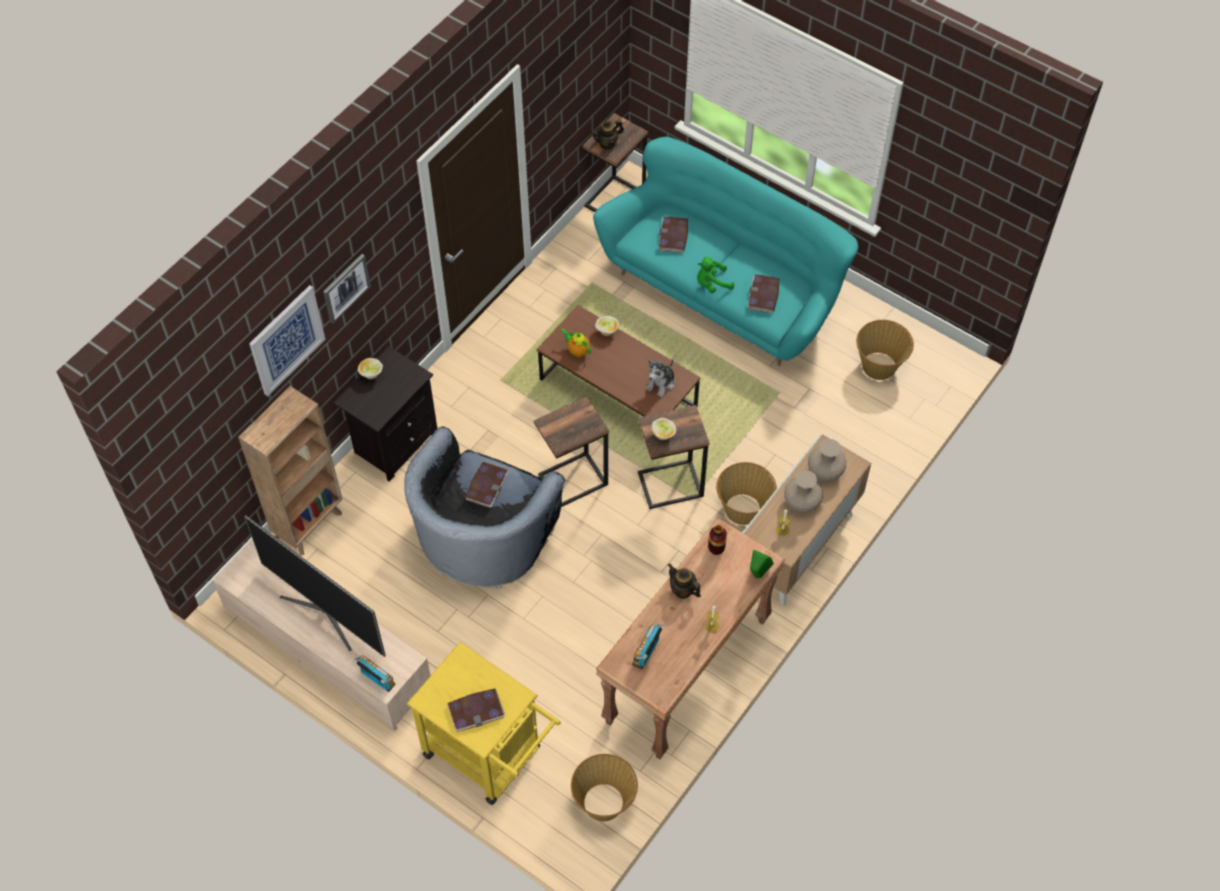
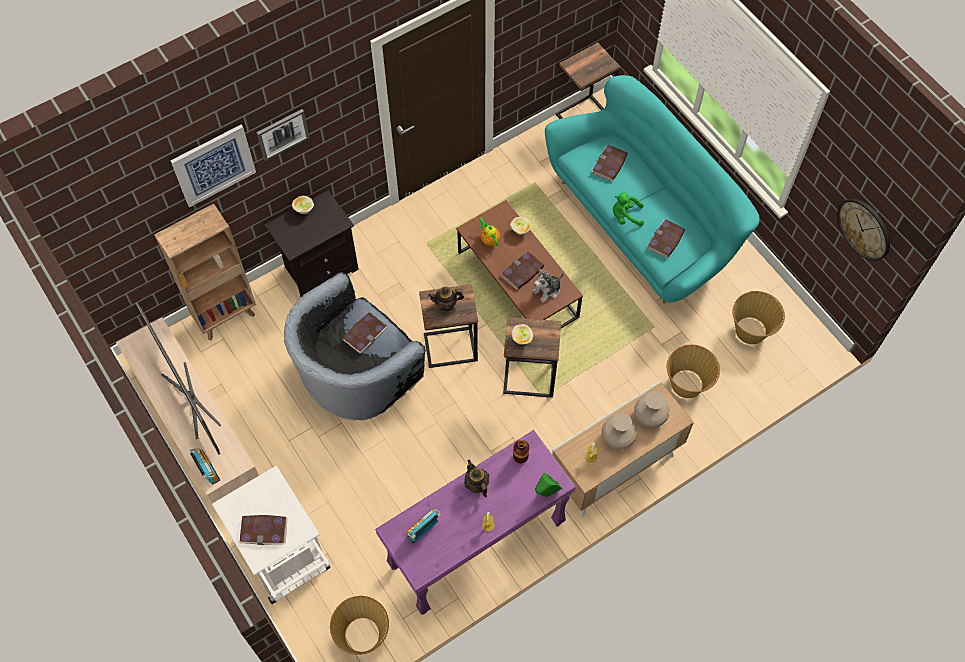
camera: 20 degrees right, 5 degrees up
yellow cart [407,642,561,805] -> white cart [212,465,330,604]
teapot [591,120,624,150] -> teapot moved to [428,286,464,312]
brown console table [596,518,785,759] -> purple console table [375,430,576,615]
basket [716,462,777,525] -> basket moved to [667,344,720,398]
none -> book [501,251,544,290]
none -> wall clock [837,198,890,261]

